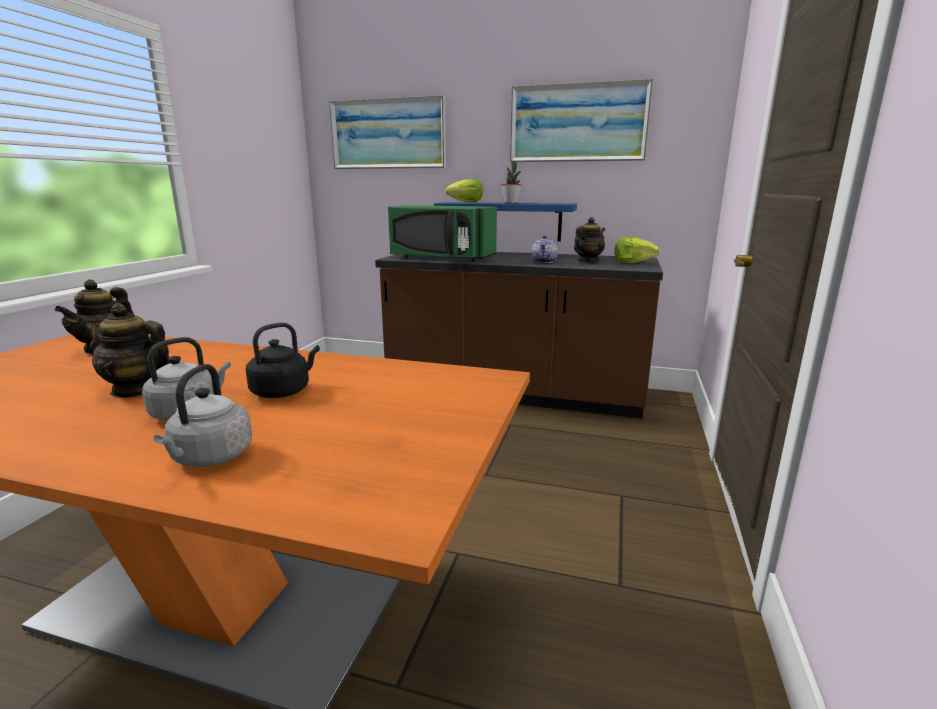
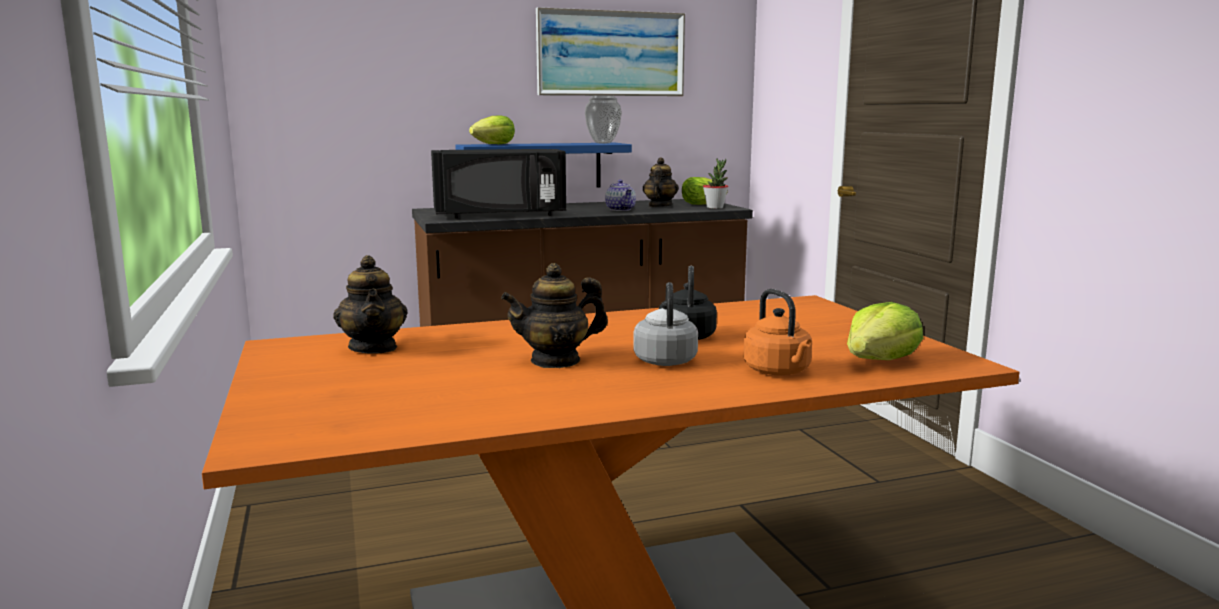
camera: 35 degrees left, 5 degrees down
grey kettle [153,364,252,467] -> orange kettle [743,289,812,375]
picture [329,95,446,169] -> none
green microwave [388,205,497,262] -> black microwave [431,149,566,219]
potted plant [501,160,522,203] -> potted plant moved to [703,158,728,209]
none -> vase [585,95,622,143]
none -> lettuce [847,302,923,360]

